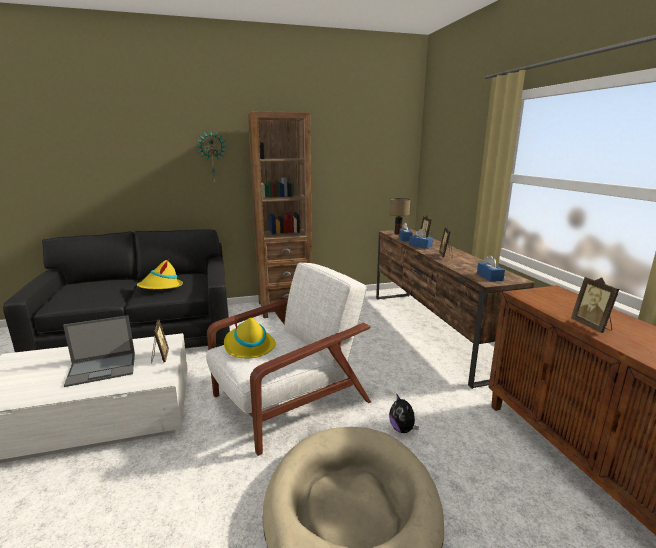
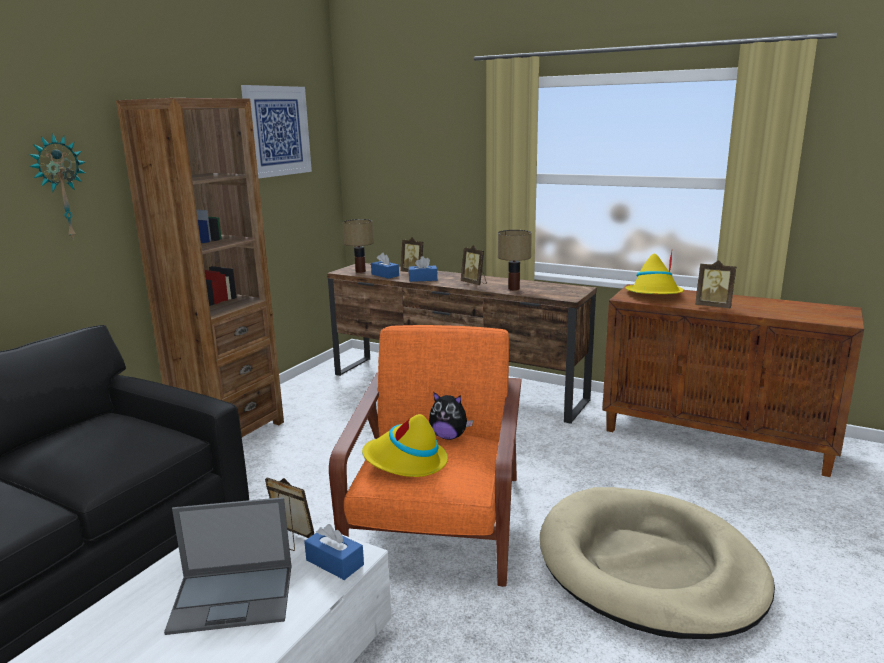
camera: 45 degrees left, 0 degrees up
laptop [63,315,135,387] -> laptop turned 60 degrees clockwise [164,497,291,635]
yellow hat [137,260,183,289] -> yellow hat moved to [625,251,684,294]
white armchair [206,263,371,456] -> orange armchair [329,325,521,587]
plush toy [389,393,419,433] -> plush toy moved to [429,392,473,440]
blue tissue box [477,255,505,282] -> blue tissue box moved to [304,524,364,580]
none -> picture [241,85,312,178]
none -> table lamp [498,230,532,290]

